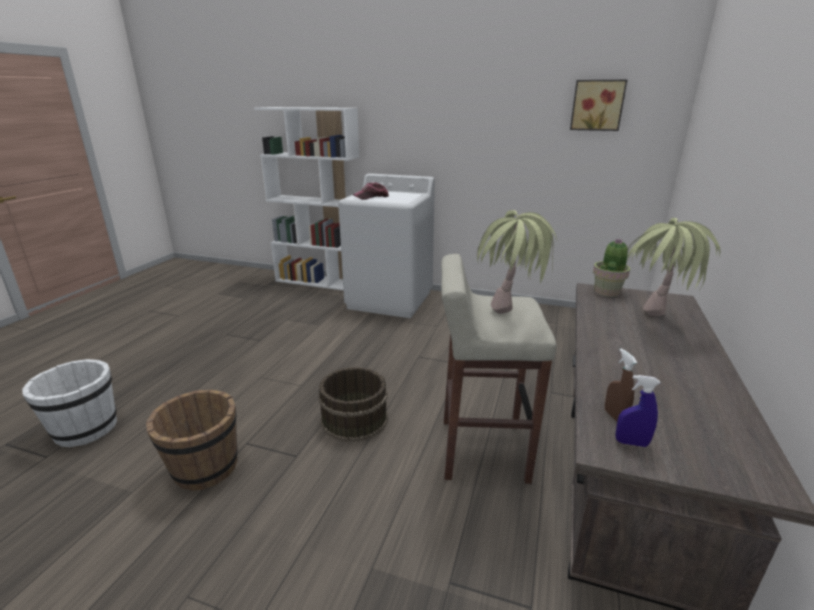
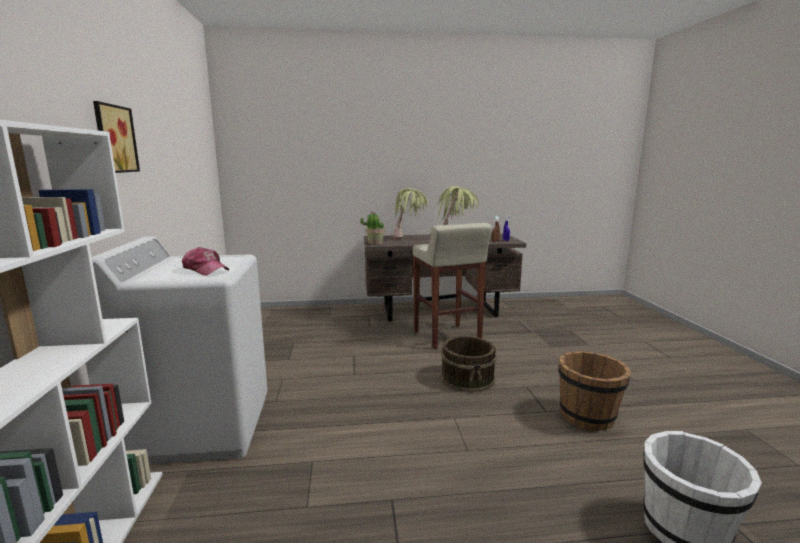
camera: 115 degrees left, 10 degrees down
picture [570,80,627,131] -> picture moved to [93,101,140,173]

